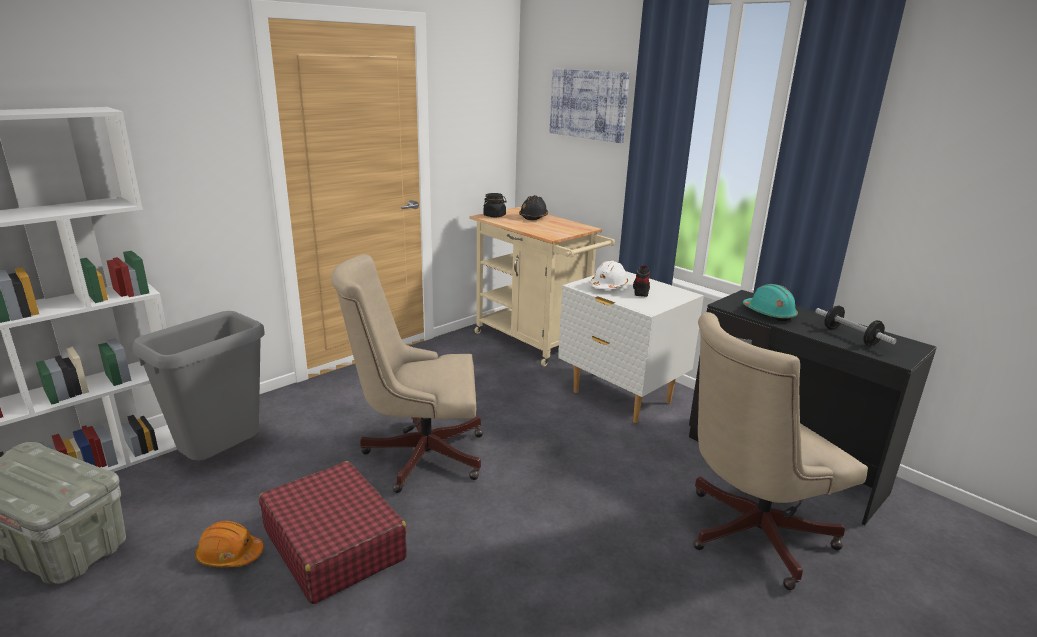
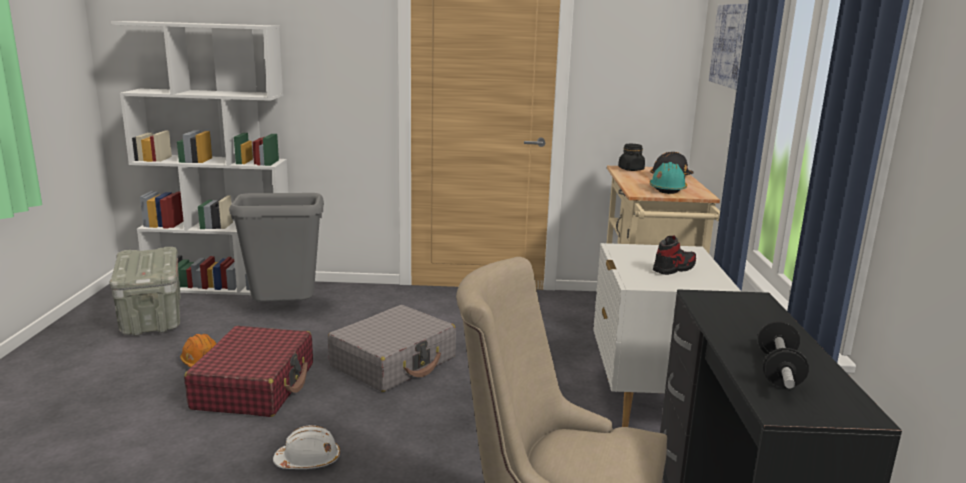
camera: 45 degrees right, 5 degrees down
beige office chair [331,254,483,493] -> grey suitcase [328,305,456,392]
white hard hat [590,261,628,290] -> white hard hat moved to [273,425,340,469]
turquoise hard hat [743,284,798,321] -> turquoise hard hat moved to [649,162,687,194]

